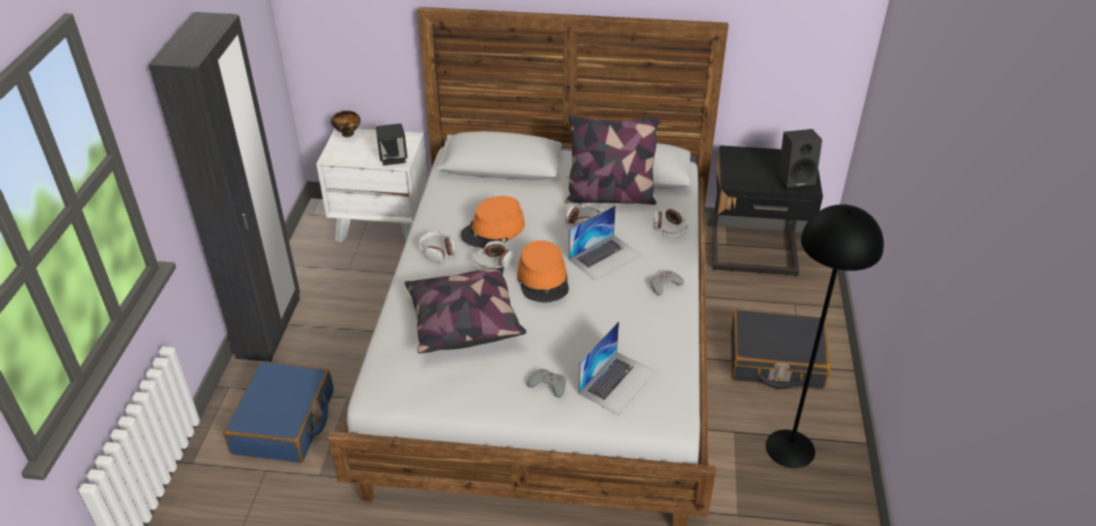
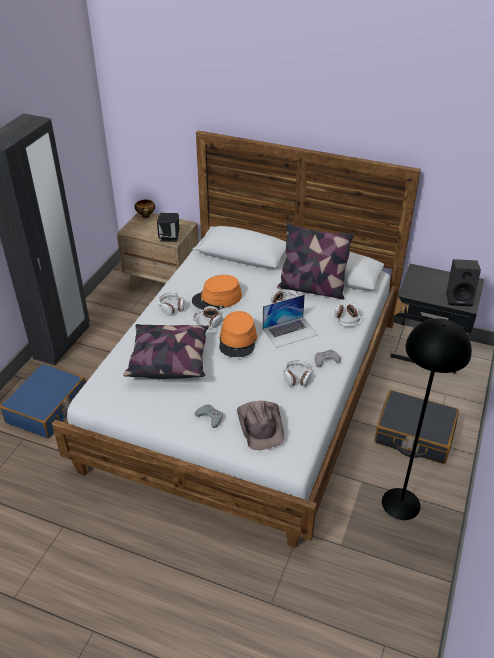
camera: 15 degrees right, 0 degrees up
white nightstand [316,129,428,243] -> brown nightstand [117,212,199,292]
laptop [578,321,656,415] -> brown hat [237,401,285,450]
none -> headphones [283,360,312,387]

